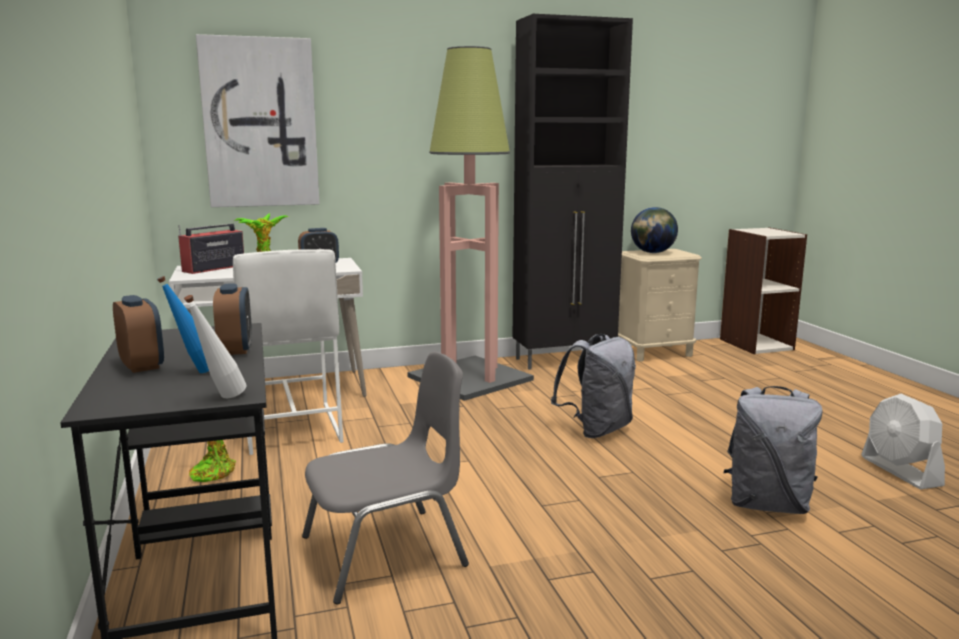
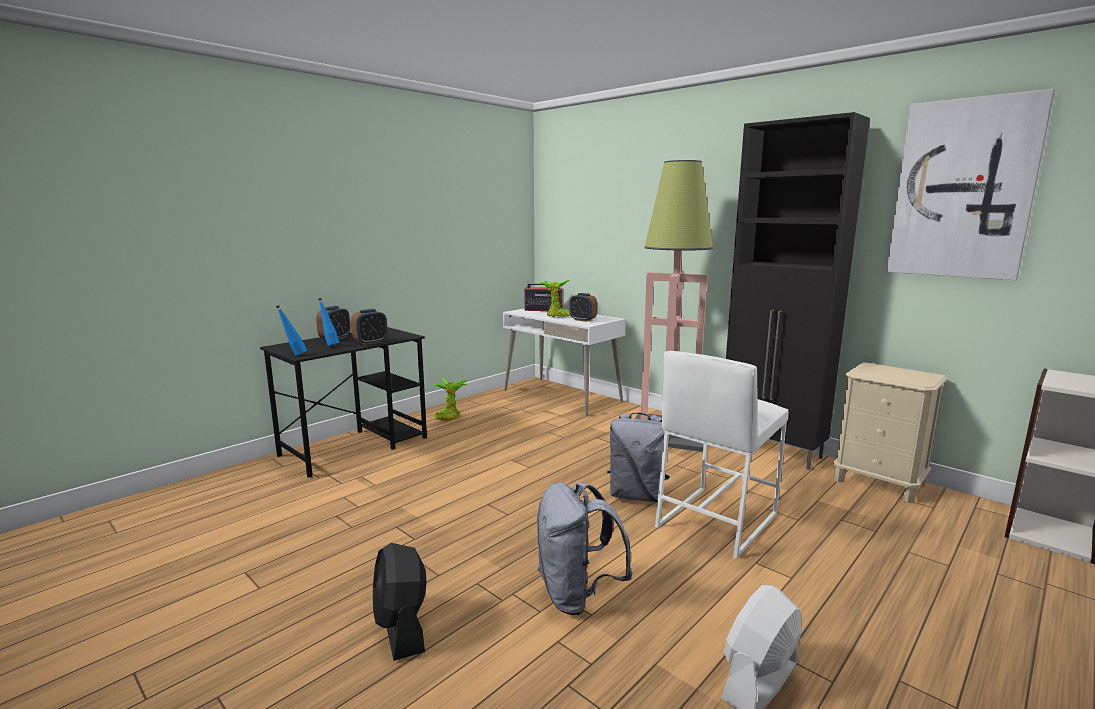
camera: 60 degrees right, 0 degrees up
white bottle [184,295,246,398] -> blue bottle [276,305,307,356]
picture [196,34,320,207] -> picture moved to [886,89,1055,280]
white stool [233,249,343,455] -> white stool moved to [655,351,789,559]
grey chair [302,352,469,604] -> none
globe [631,207,678,253] -> none
none -> black fan [373,543,426,661]

